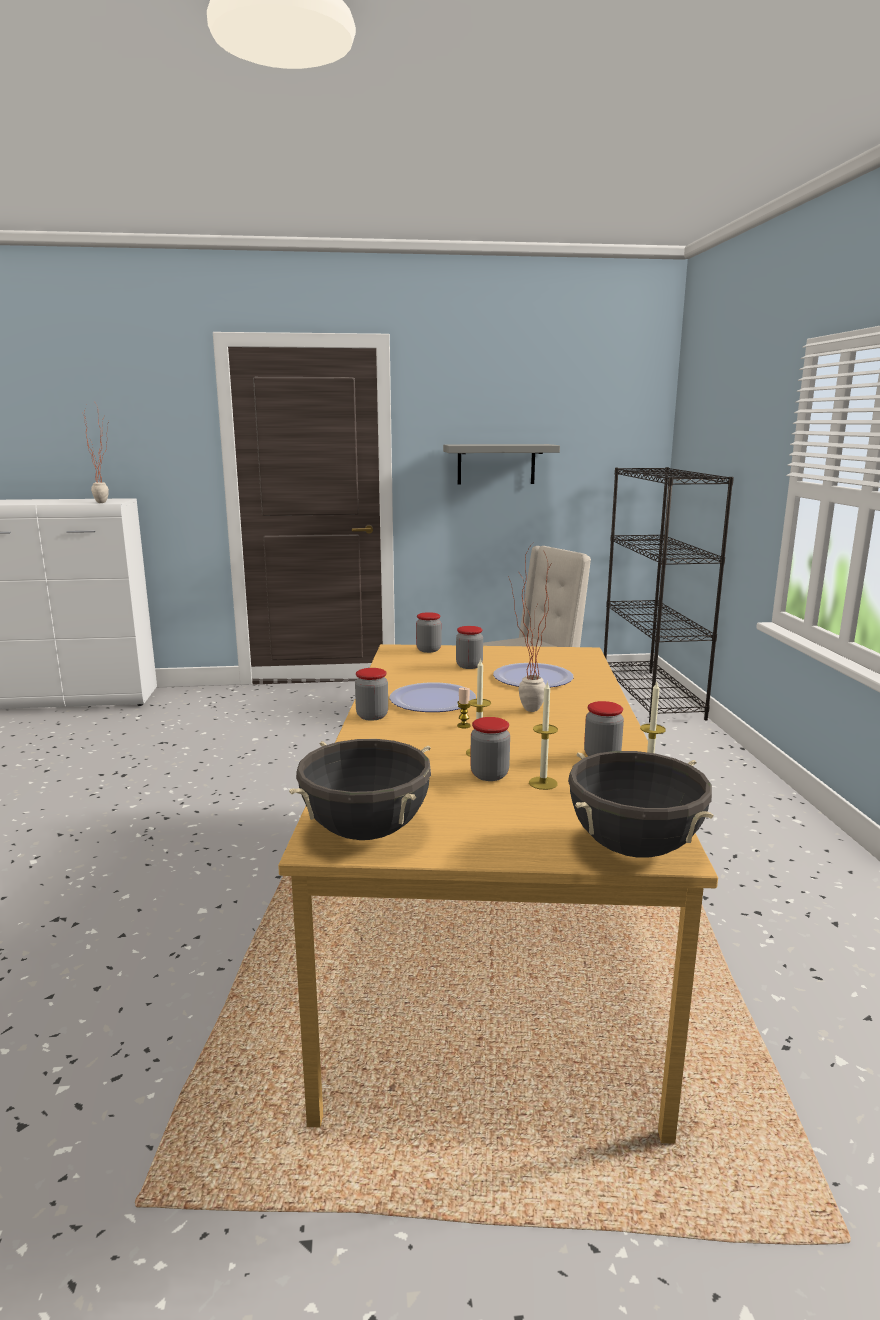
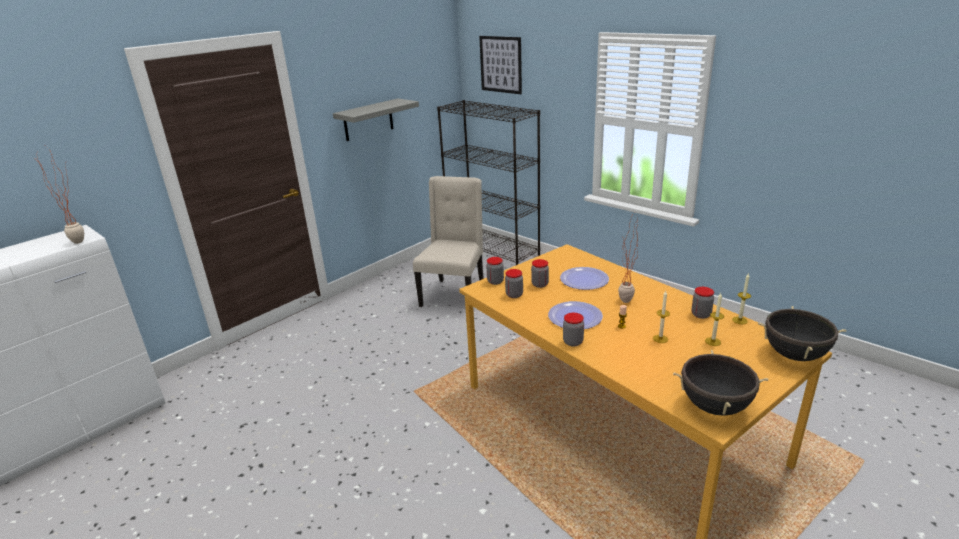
camera: 40 degrees left, 10 degrees up
jar [470,717,510,781] -> jar moved to [505,269,523,298]
none -> picture [479,36,522,94]

